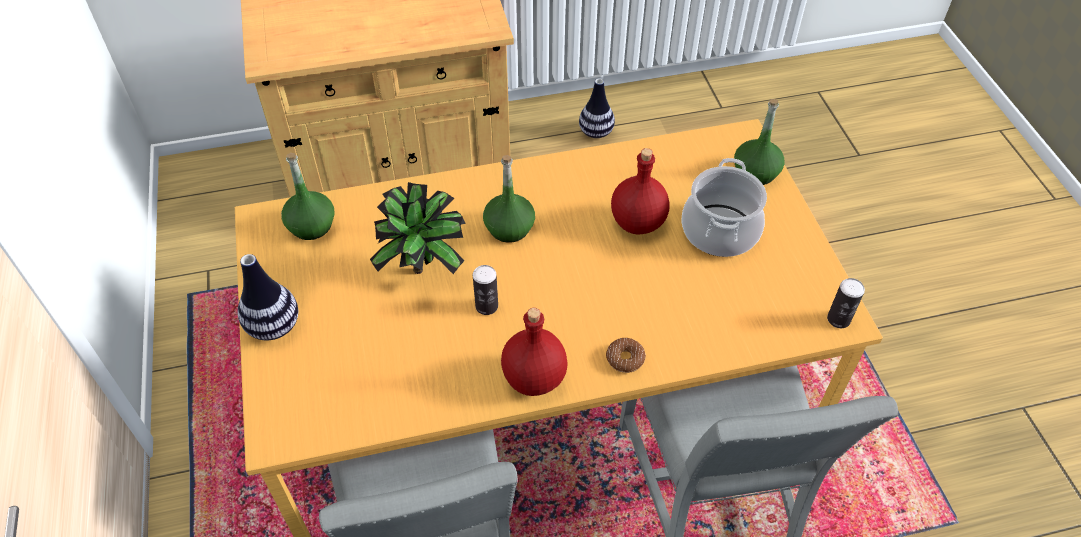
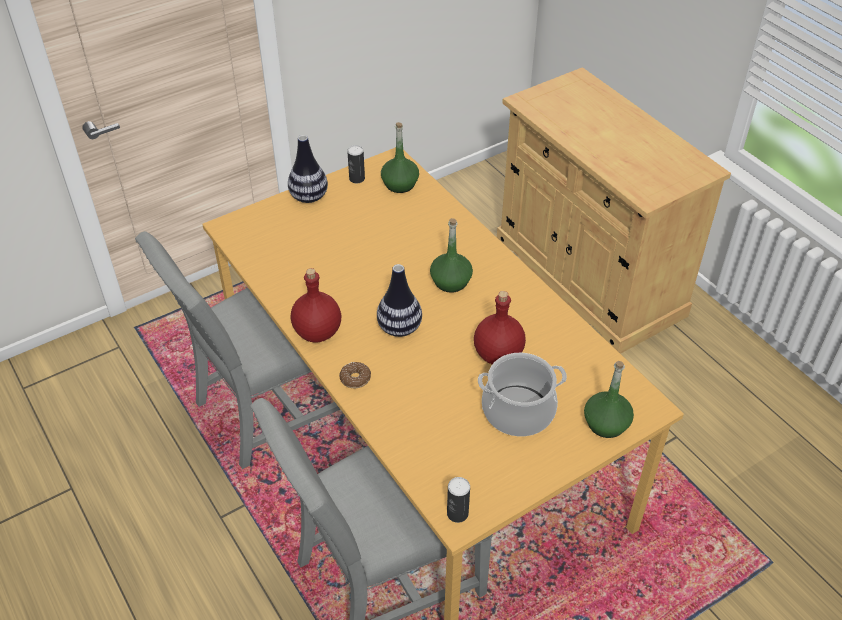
camera: 70 degrees right, 5 degrees down
potted plant [370,182,466,274] -> none
can [473,265,498,315] -> can moved to [347,145,365,183]
vase [579,78,615,138] -> vase moved to [377,264,422,337]

